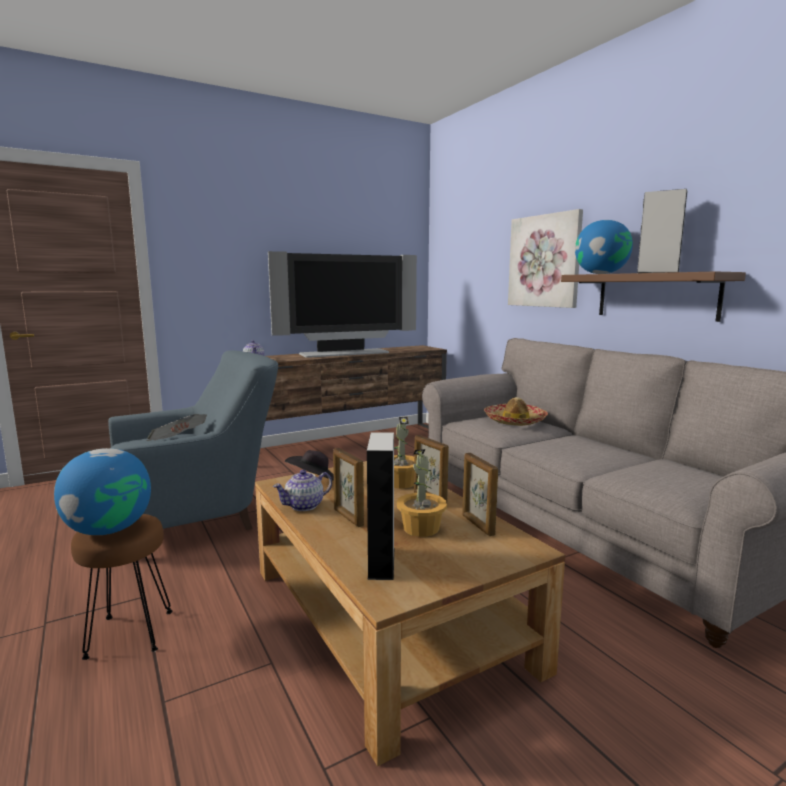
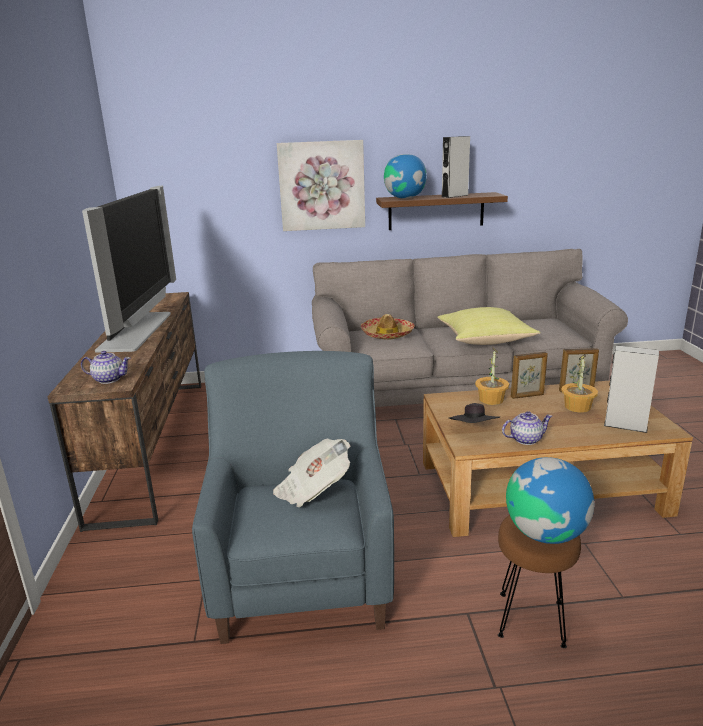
camera: 65 degrees left, 10 degrees up
teapot [273,470,332,511] -> teapot turned 90 degrees counterclockwise [502,411,552,445]
picture frame [333,448,364,527] -> none
none -> yellow pillow [437,307,541,345]

